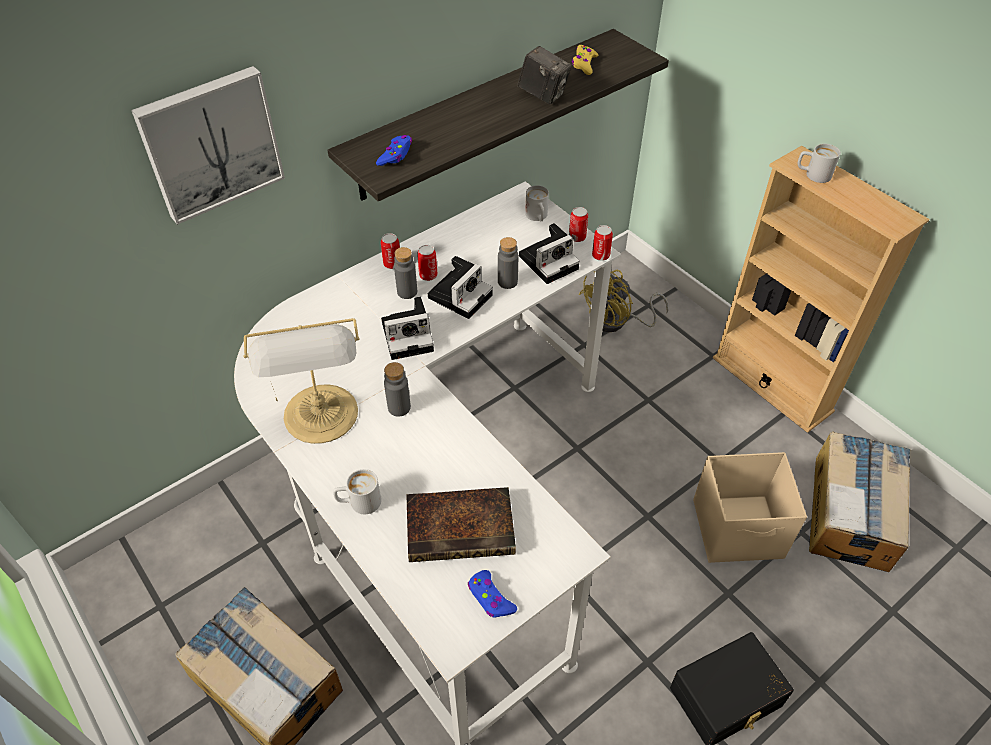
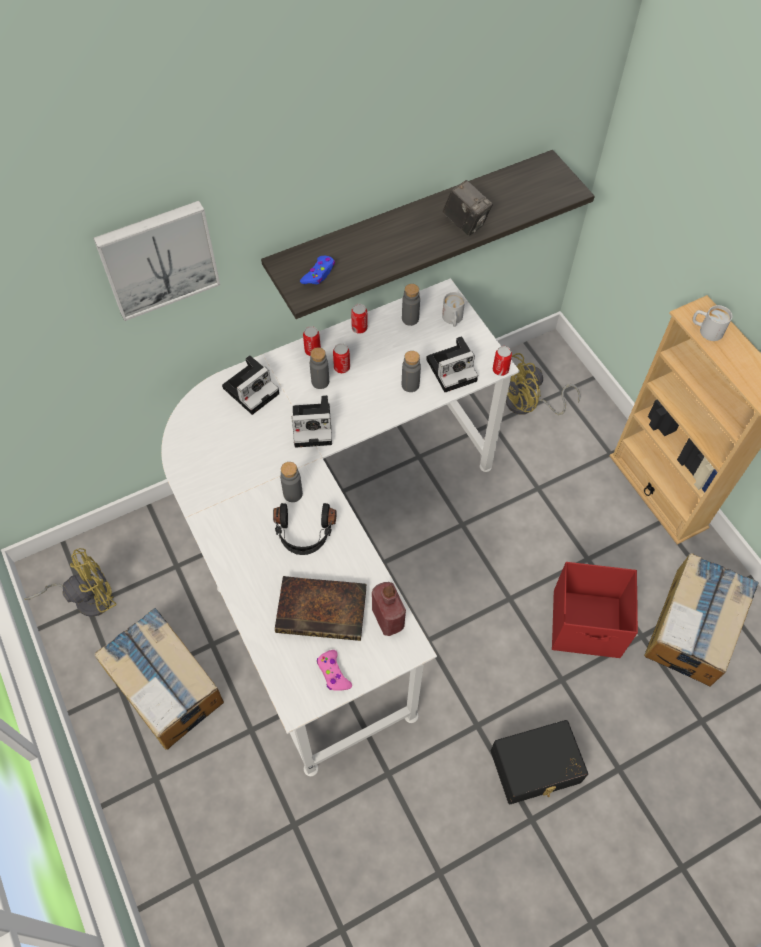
camera: 10 degrees right, 10 degrees up
table lamp [244,318,360,444] -> none
white mug [333,469,381,514] -> none
camera [428,256,493,319] -> camera moved to [222,355,279,415]
blue game controller [468,570,517,617] -> pink game controller [317,650,352,691]
can [569,207,588,242] -> can moved to [351,304,368,334]
yellow game controller [572,45,598,75] -> none
beige storage box [693,452,807,563] -> red storage box [552,562,638,658]
none -> yellow fan [25,548,117,617]
none -> black headphones [273,503,337,555]
none -> red bottle [372,582,406,636]
none -> grey bottle [402,284,420,326]

